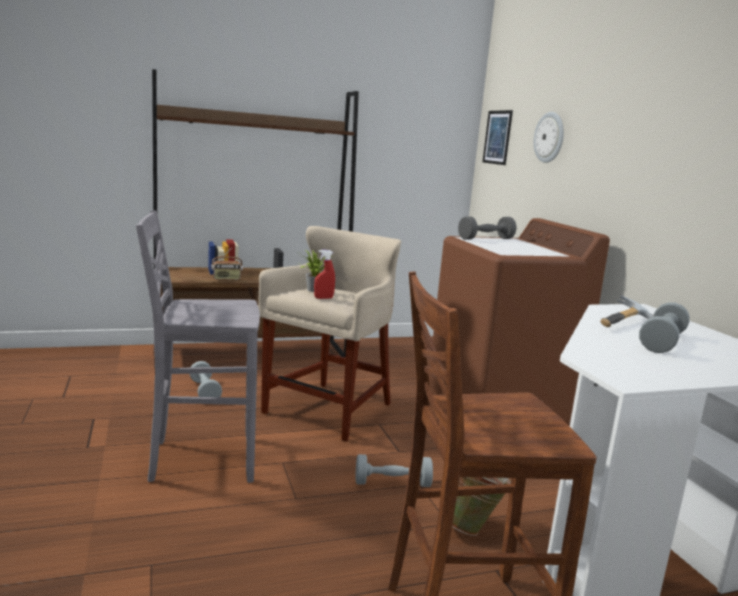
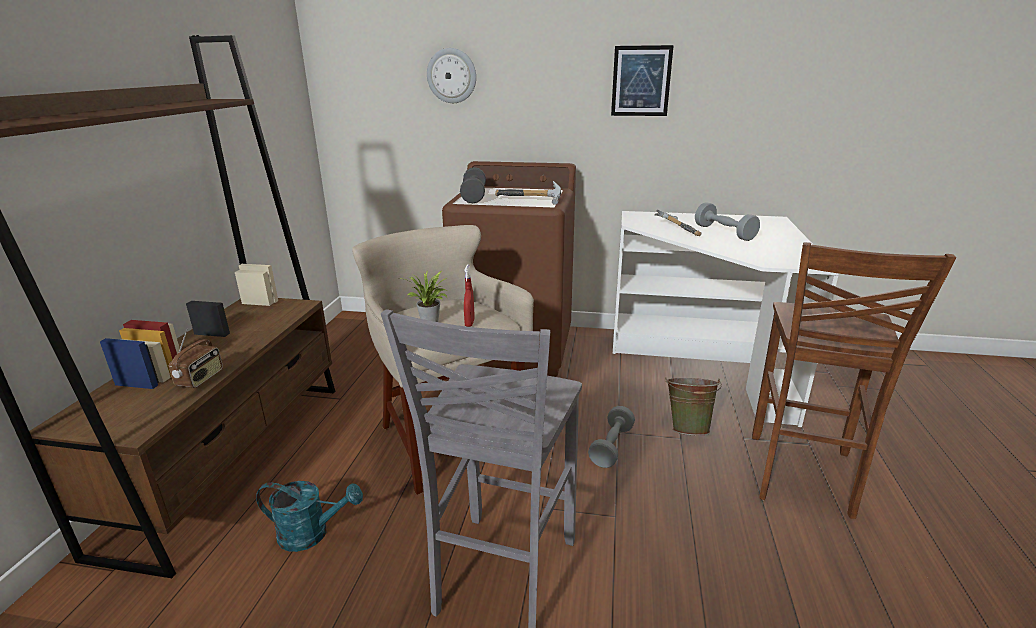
camera: 60 degrees left, 10 degrees up
grey dumbbell [190,361,222,397] -> turquoise watering can [256,481,363,552]
picture [482,110,513,165] -> picture moved to [611,45,674,116]
none -> hammer [495,181,561,205]

